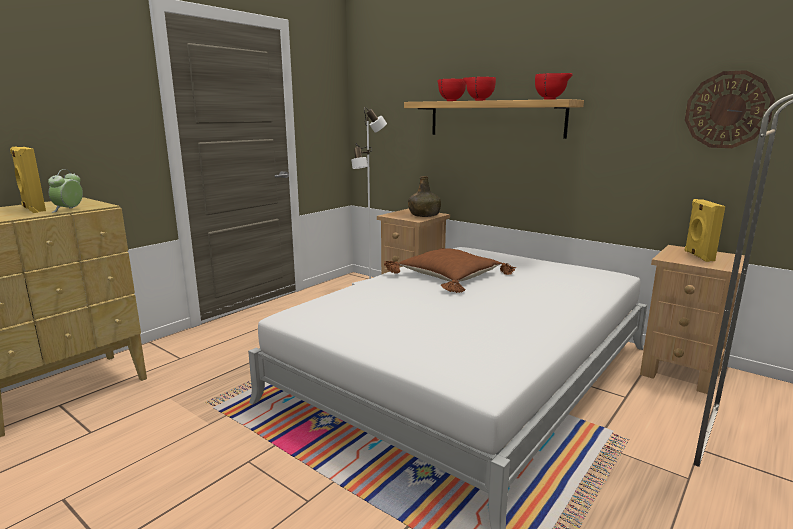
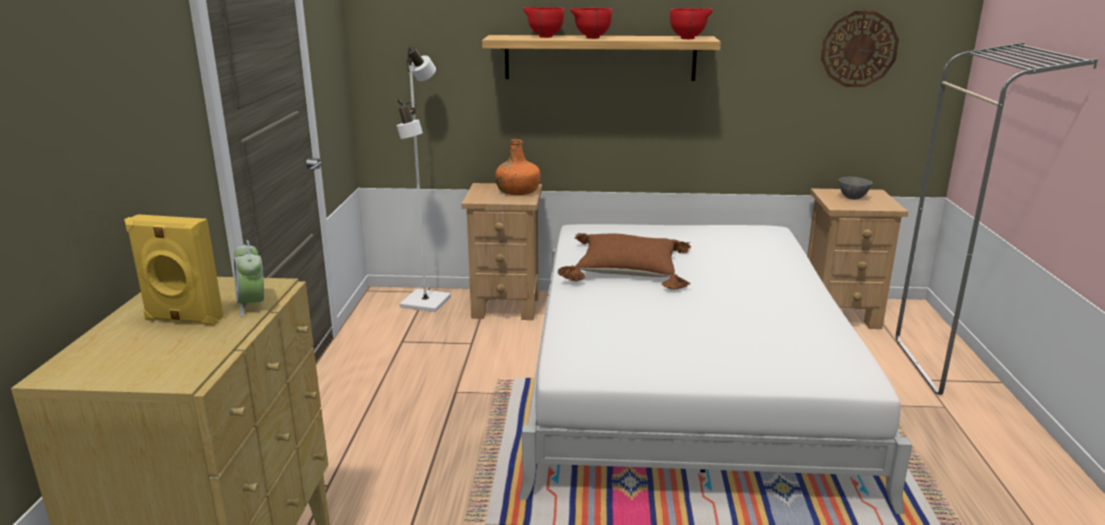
camera: 35 degrees left, 5 degrees up
green bottle [408,176,441,217] -> orange bottle [495,139,540,195]
yellow speaker [685,199,725,262] -> grey bowl [838,177,873,199]

